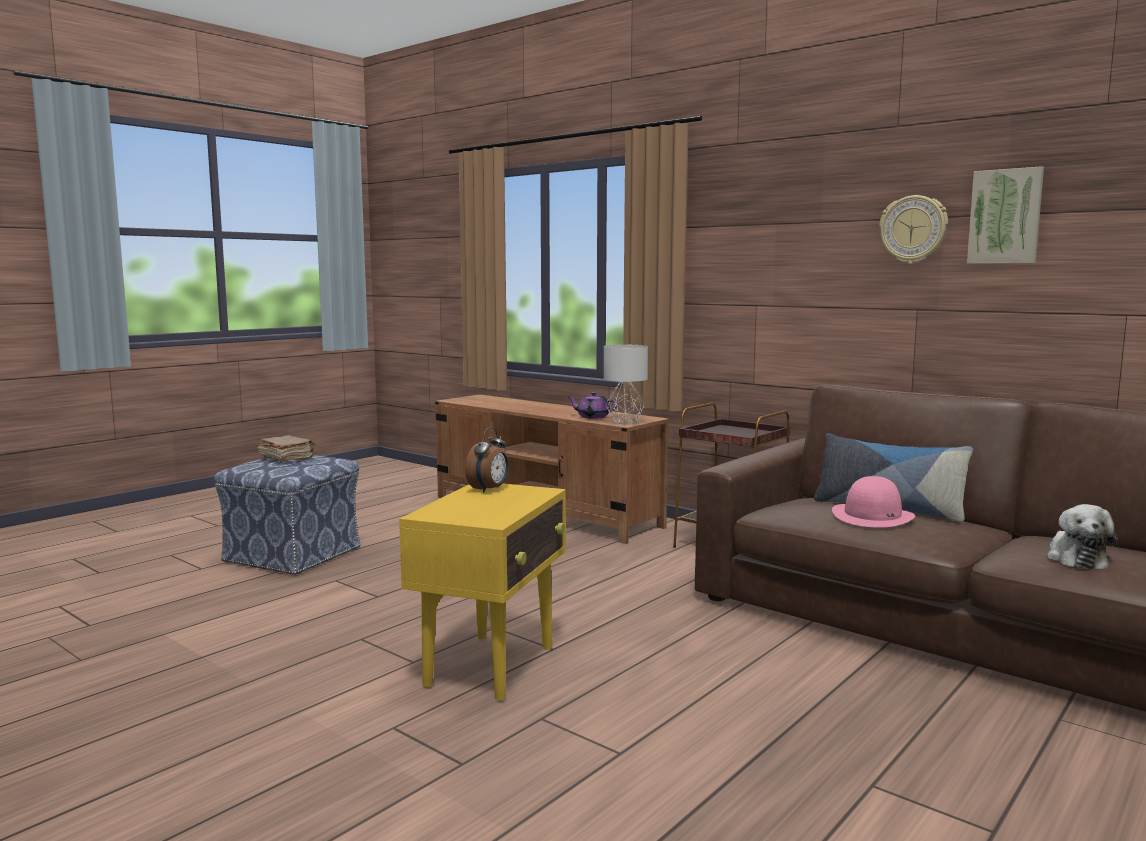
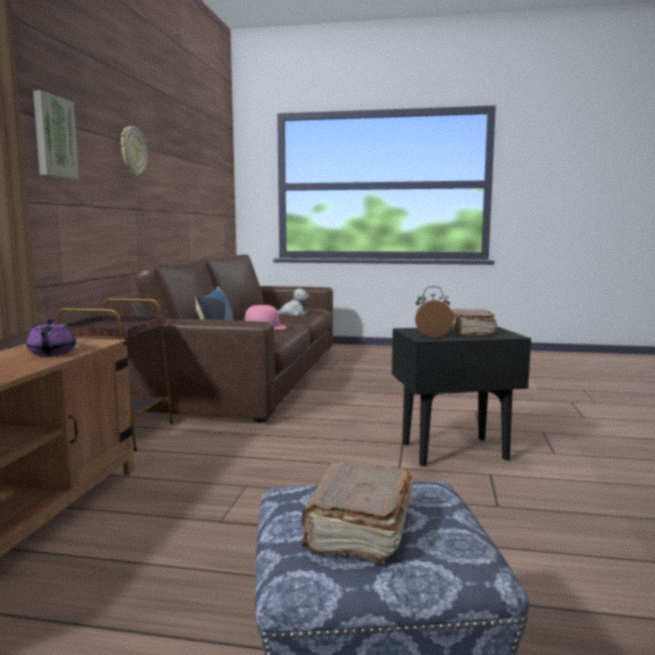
camera: 120 degrees left, 0 degrees up
yellow side table [399,483,566,701] -> black side table [392,326,531,467]
grey table lamp [604,345,648,426] -> none
picture [967,166,1044,264] -> picture moved to [33,90,79,179]
none -> brown book [451,309,497,336]

